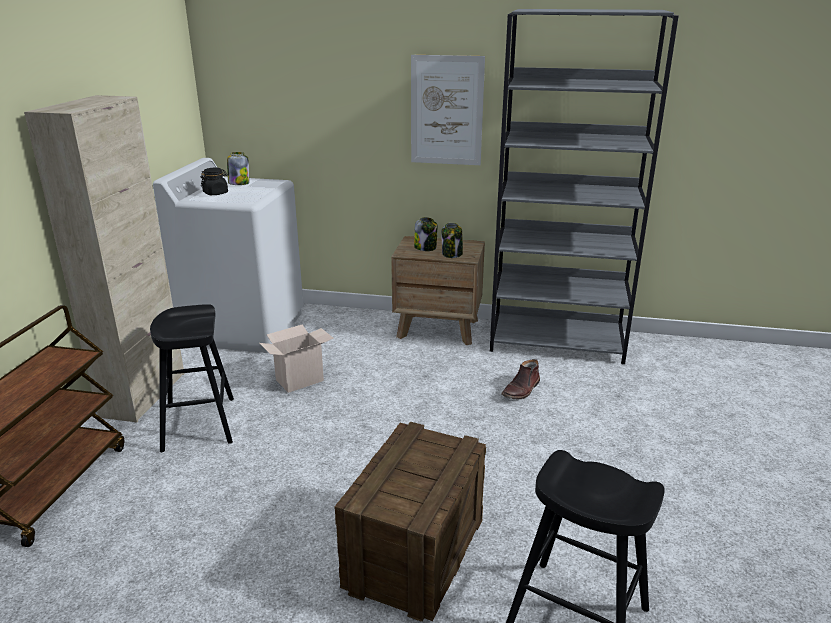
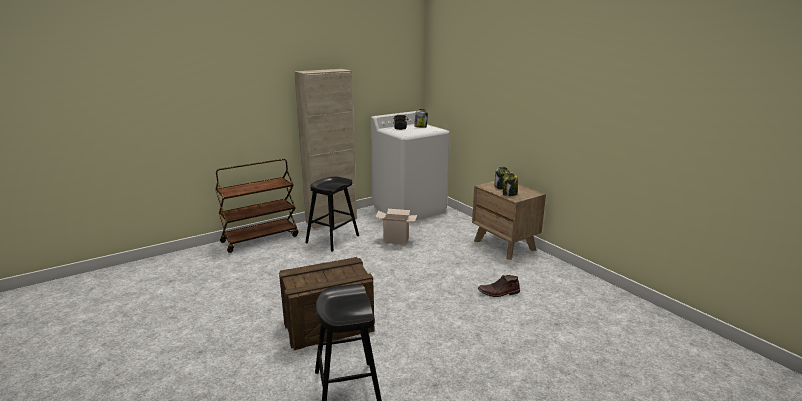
camera: 45 degrees right, 5 degrees down
picture [411,55,485,165] -> none
grey bookcase [490,9,679,364] -> none

